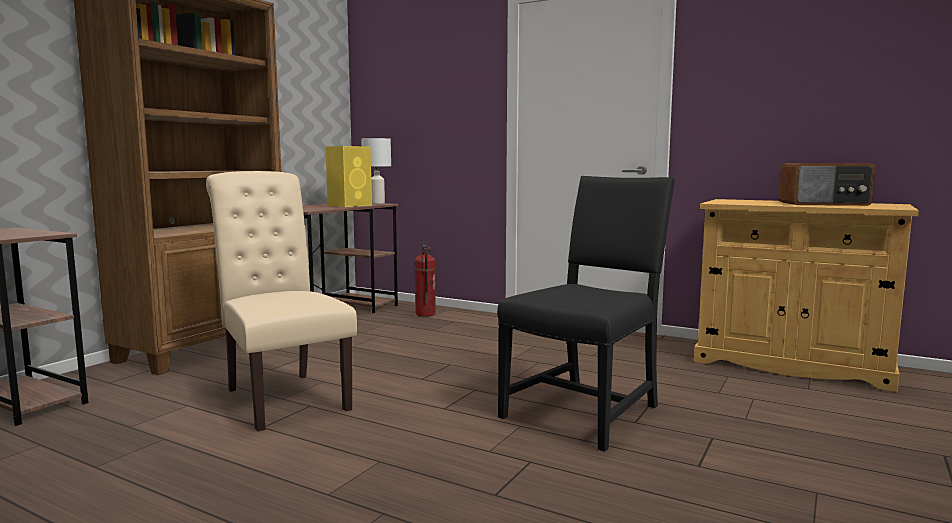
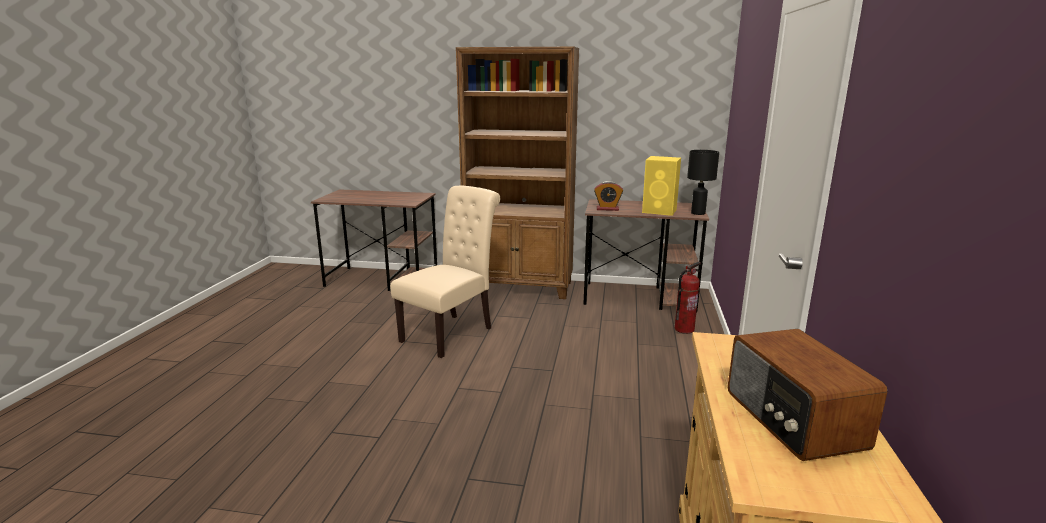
camera: 70 degrees right, 10 degrees up
white table lamp [361,138,391,204] -> black table lamp [687,150,719,215]
black chair [497,176,675,452] -> none
none -> alarm clock [594,181,623,211]

